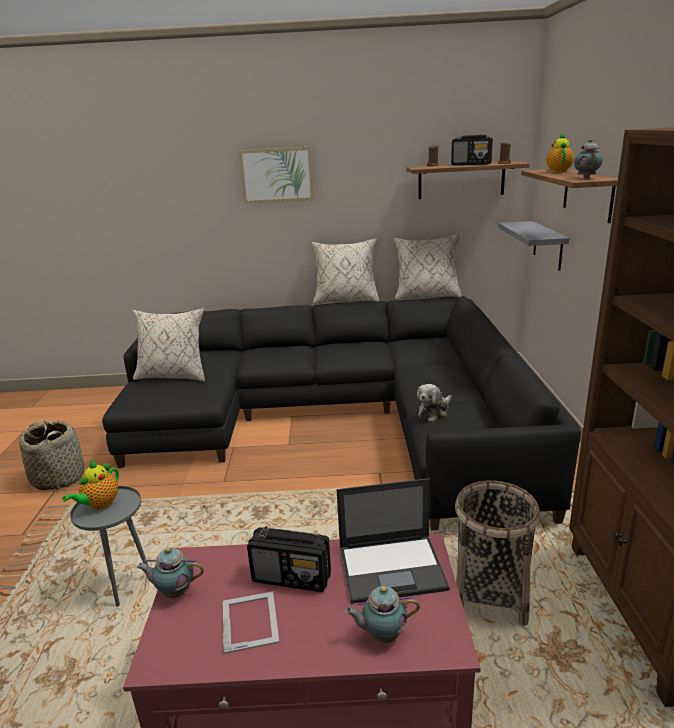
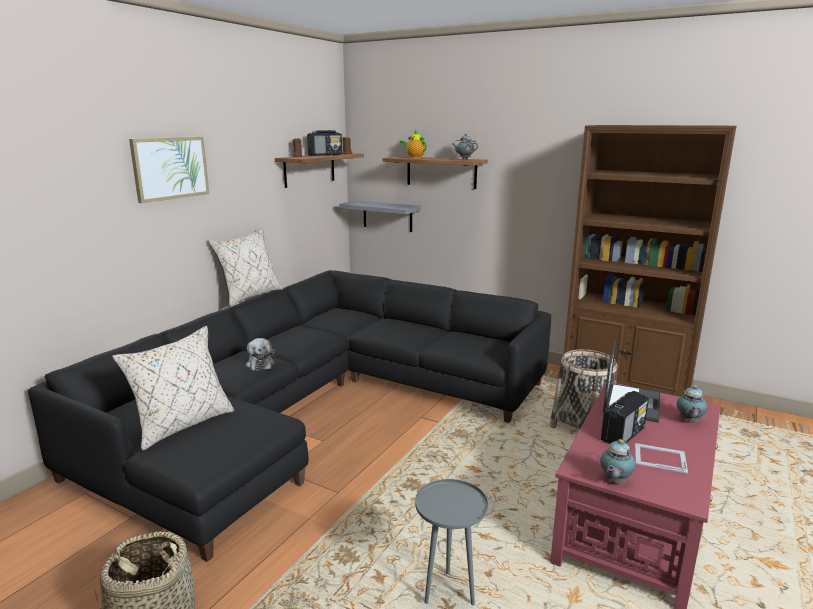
camera: 60 degrees left, 5 degrees down
teapot [62,461,119,510] -> none
beige pillow [393,234,462,300] -> none
plush toy [417,384,452,422] -> plush toy moved to [246,338,276,371]

